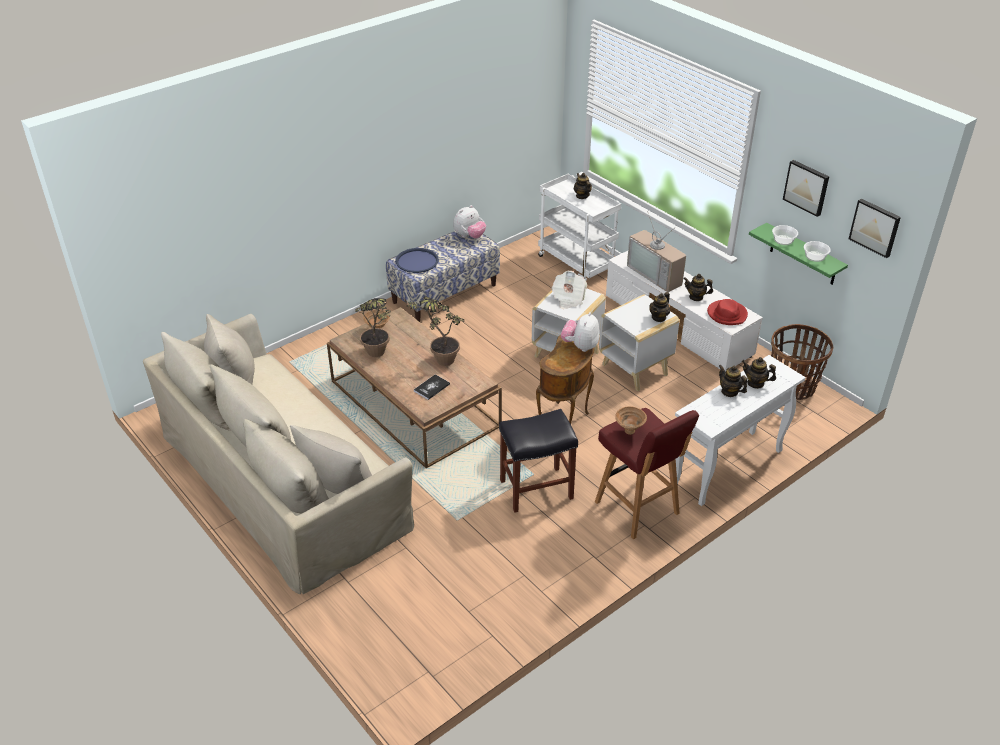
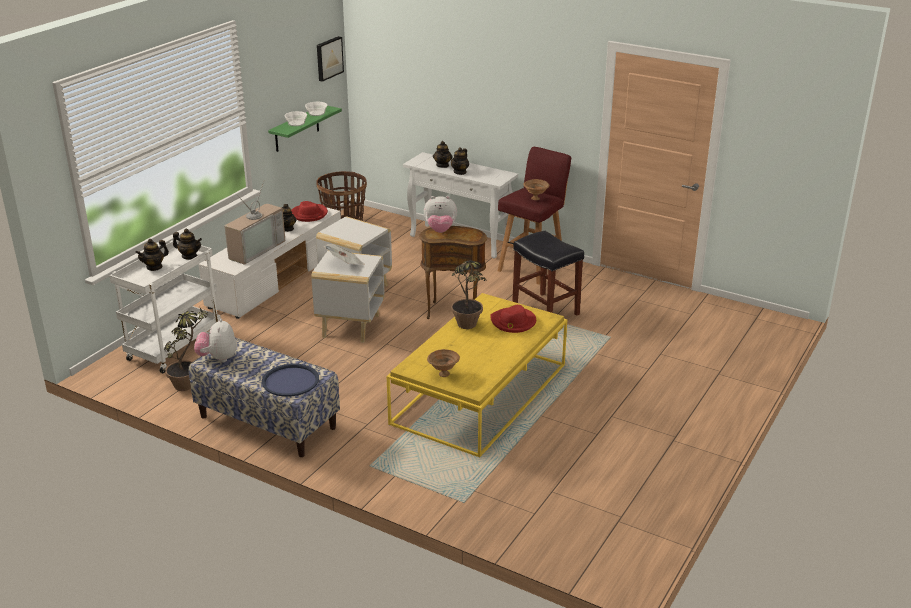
camera: 110 degrees left, 10 degrees down
beige sofa [143,314,414,594] -> none
brown coffee table [327,307,502,468] -> yellow coffee table [386,293,567,457]
potted plant [355,298,391,357] -> potted plant moved to [164,308,209,391]
book [414,374,450,400] -> red hat [490,305,536,333]
plush toy [453,205,486,239] -> plush toy turned 120 degrees counterclockwise [194,318,237,362]
teapot [650,292,670,322] -> teapot moved to [173,229,202,259]
picture [783,160,829,217] -> none

